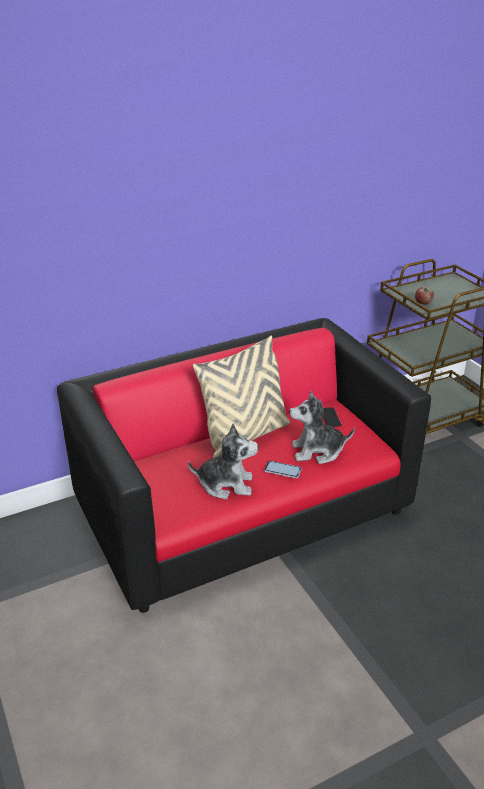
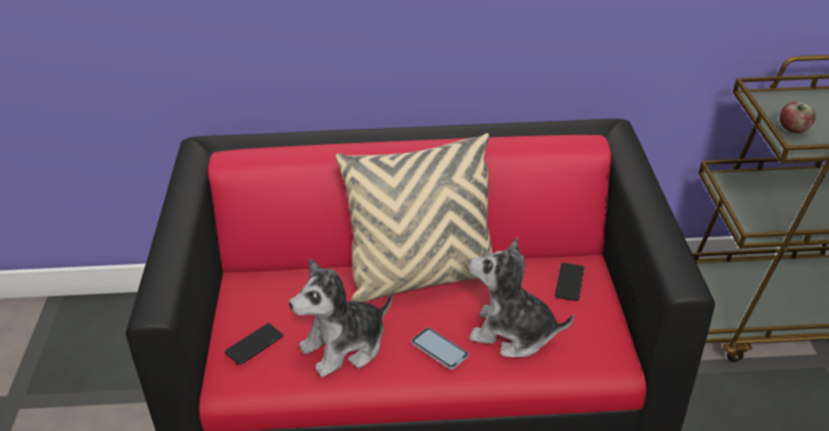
camera: 25 degrees right, 5 degrees up
plush toy [188,424,258,499] -> plush toy turned 120 degrees clockwise [289,259,392,377]
none -> phone [225,323,283,365]

